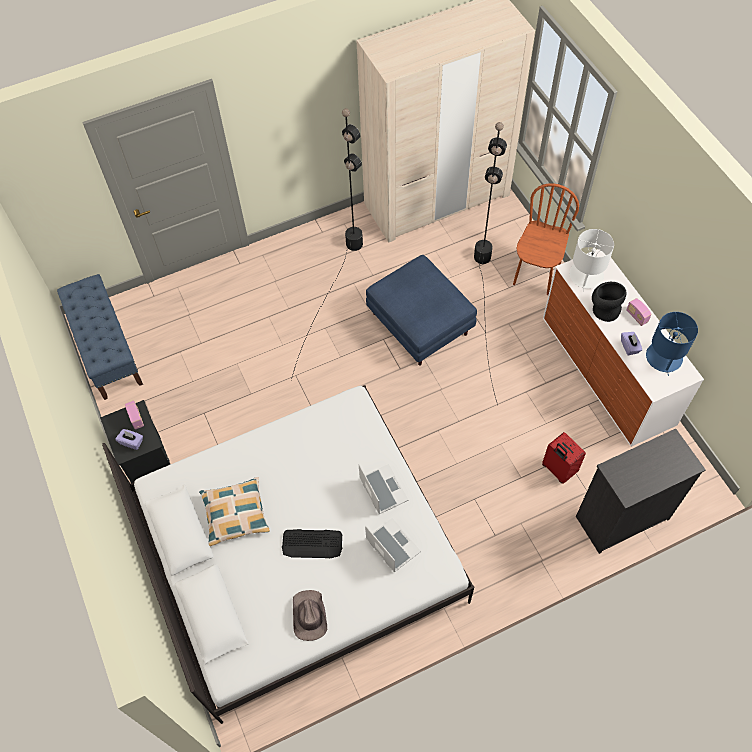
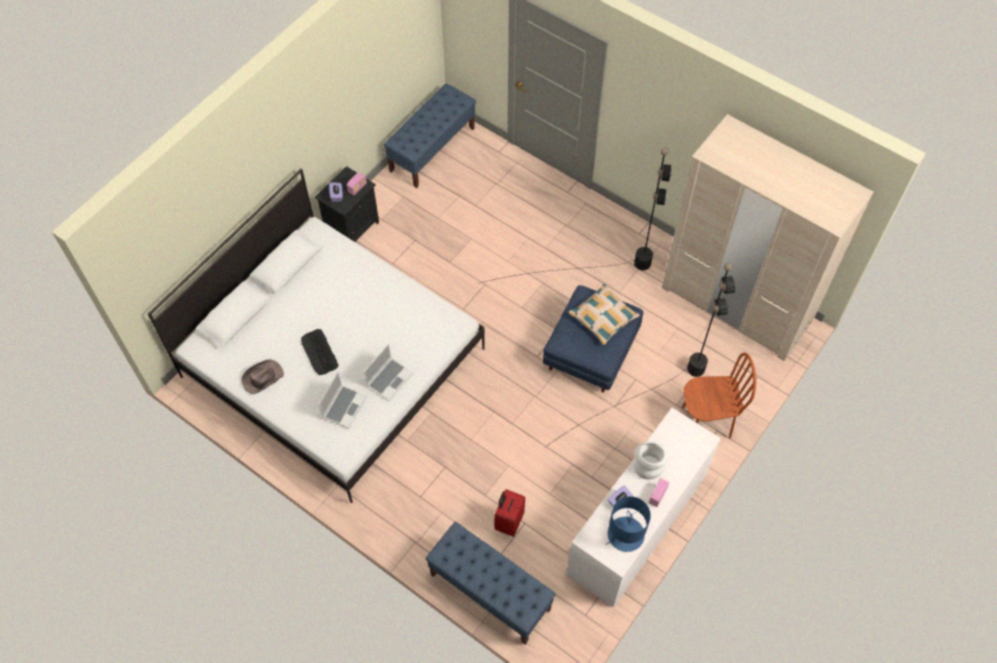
camera: 60 degrees right, 0 degrees up
pillow [199,477,270,546] -> pillow moved to [569,283,640,345]
white table lamp [569,229,614,291] -> none
black dresser [576,429,706,554] -> blue bench [425,522,556,645]
black vase [592,282,626,322] -> white vase [634,441,669,480]

